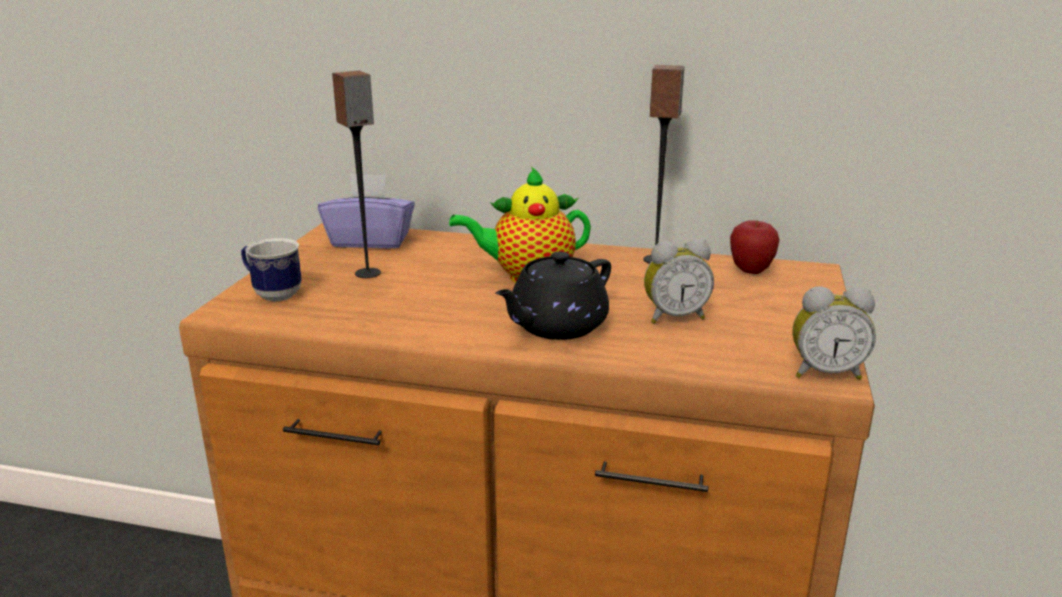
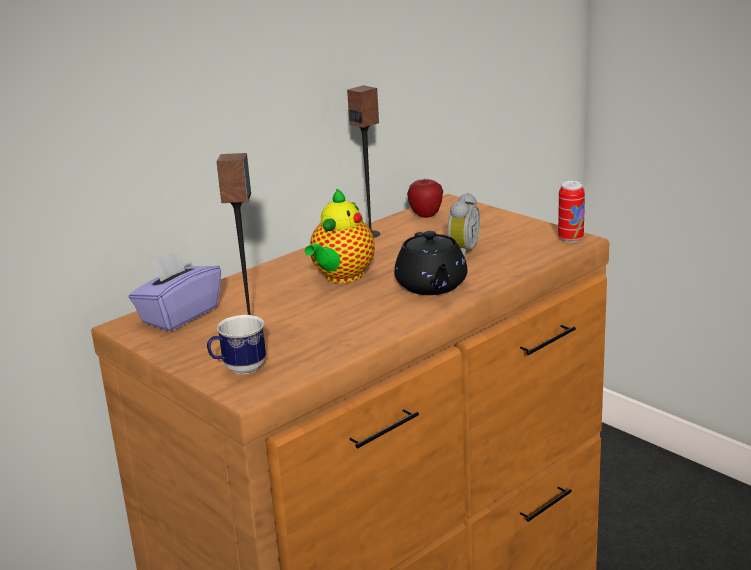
camera: 55 degrees left, 0 degrees up
alarm clock [793,286,876,380] -> can [558,181,585,242]

